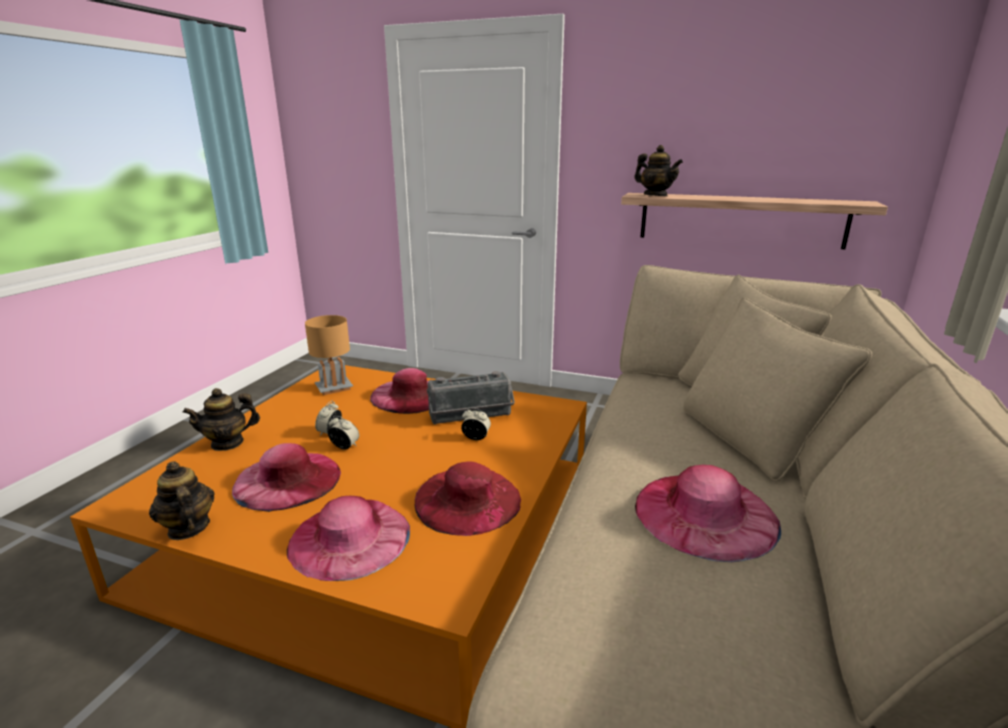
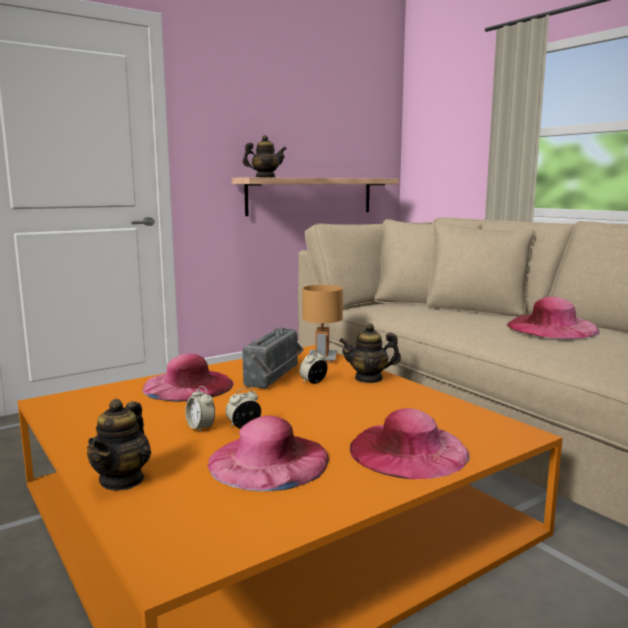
camera: 55 degrees left, 10 degrees down
teapot [149,461,215,540] -> teapot moved to [339,323,401,383]
brown table lamp [305,315,353,395] -> brown table lamp moved to [302,285,343,363]
red hat [415,461,521,536] -> none

